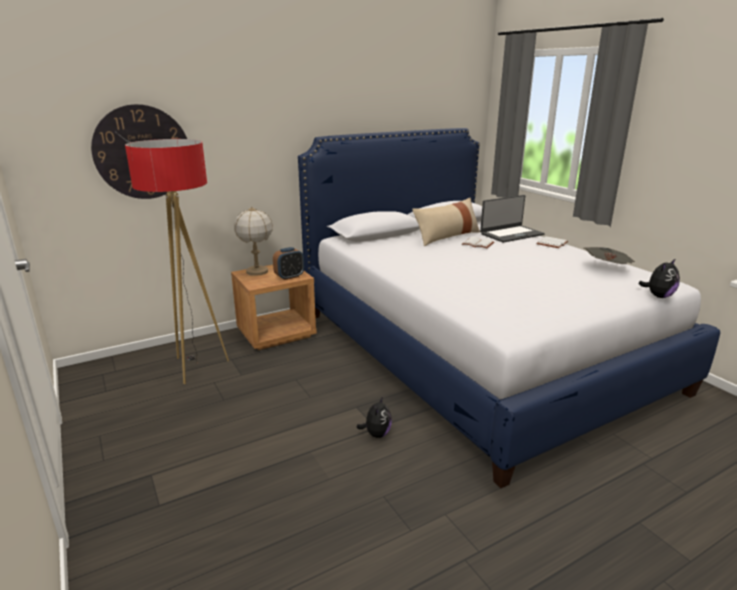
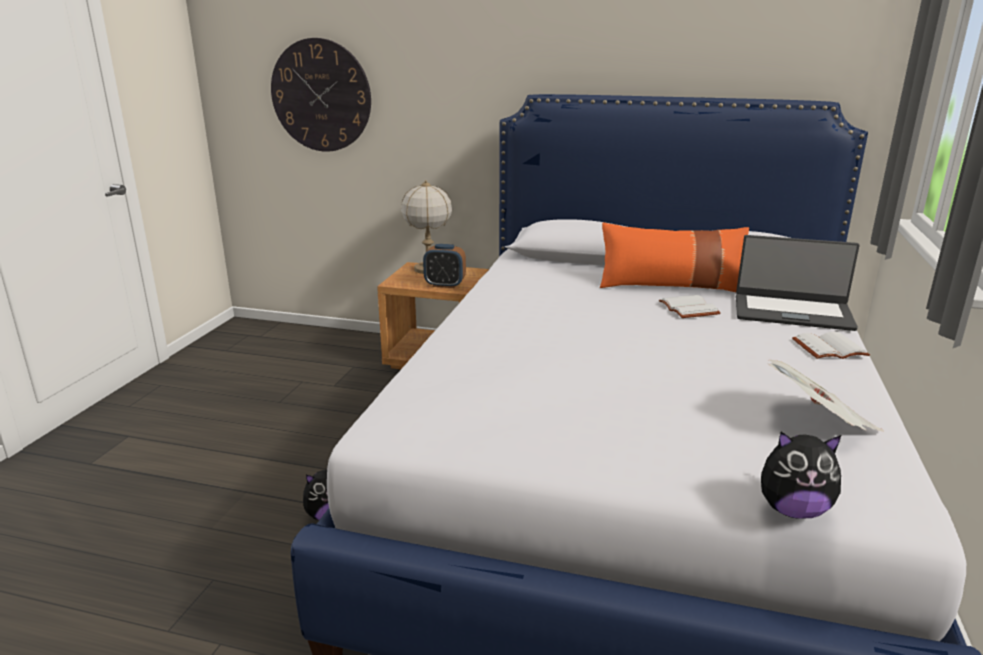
camera: 45 degrees right, 0 degrees up
floor lamp [125,139,229,384] -> none
beige pillow [412,198,480,246] -> orange pillow [600,223,749,292]

